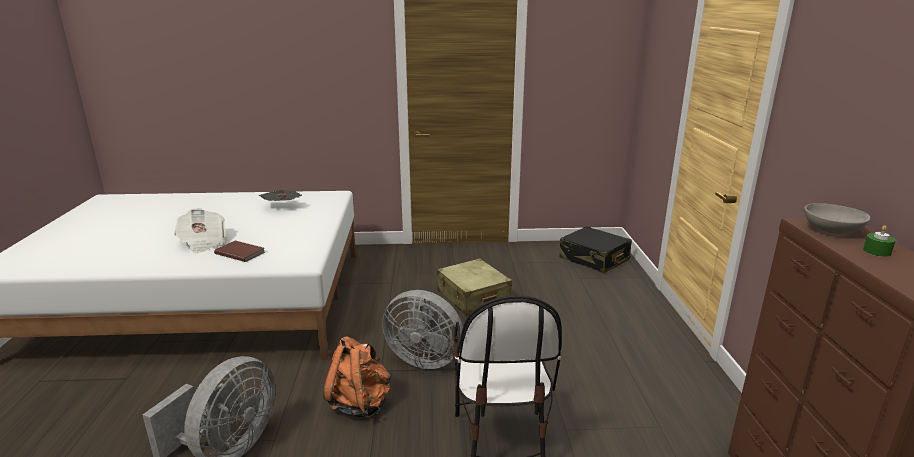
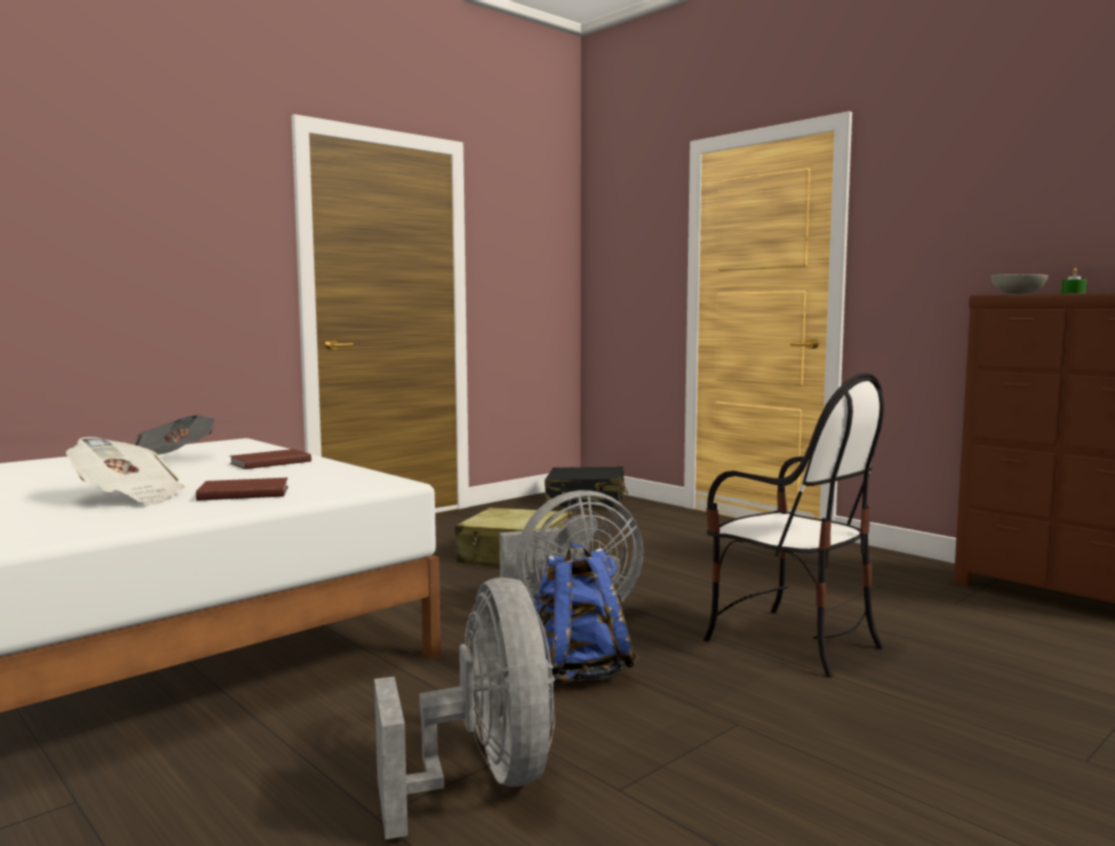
camera: 40 degrees left, 15 degrees down
orange backpack [323,336,390,418] -> blue backpack [533,543,639,684]
none -> brown book [230,449,311,469]

